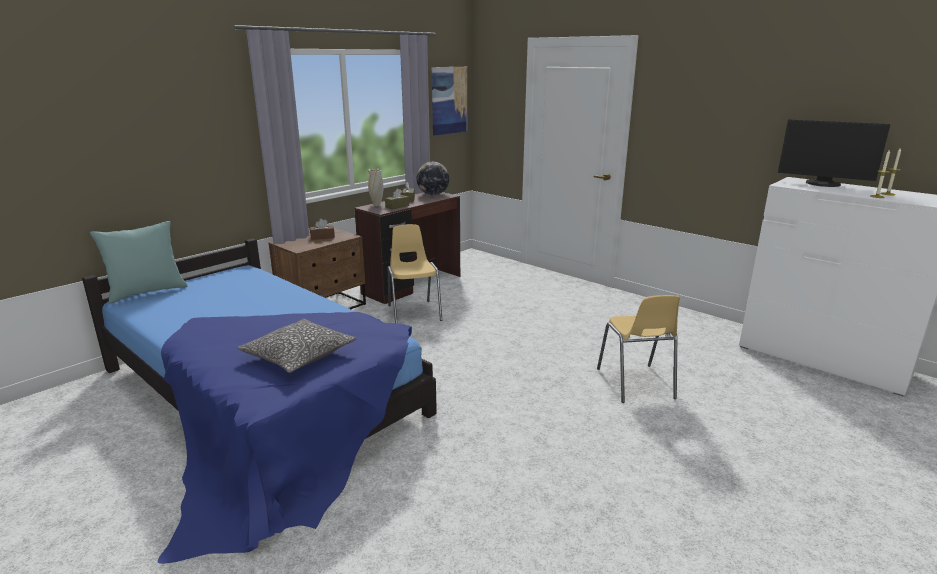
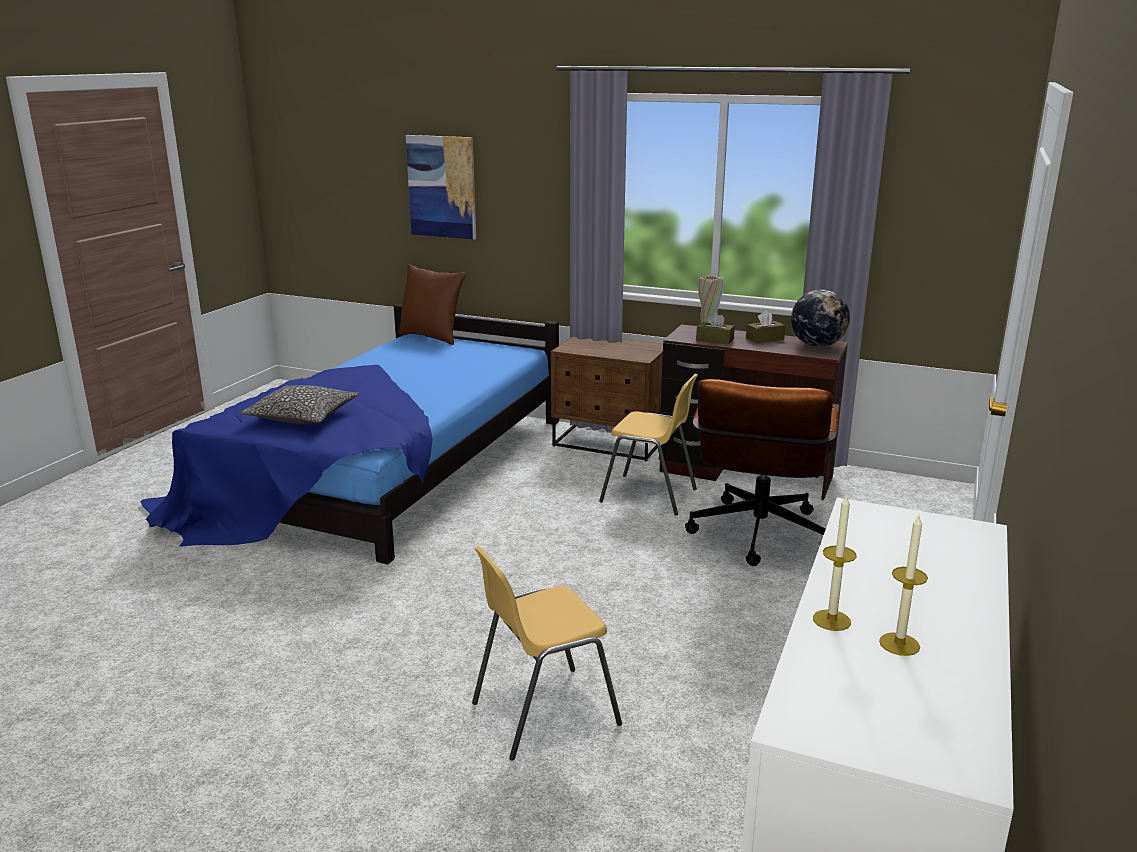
camera: 70 degrees right, 0 degrees up
turquoise pillow [90,221,188,303] -> brown pillow [398,264,466,345]
brown tissue box [310,219,335,240] -> none
yellow chair [388,224,442,323] -> yellow chair turned 60 degrees clockwise [599,374,698,516]
picture [432,67,467,135] -> picture moved to [406,135,476,240]
monitor [778,119,890,187] -> none
none -> brown office chair [685,379,840,566]

